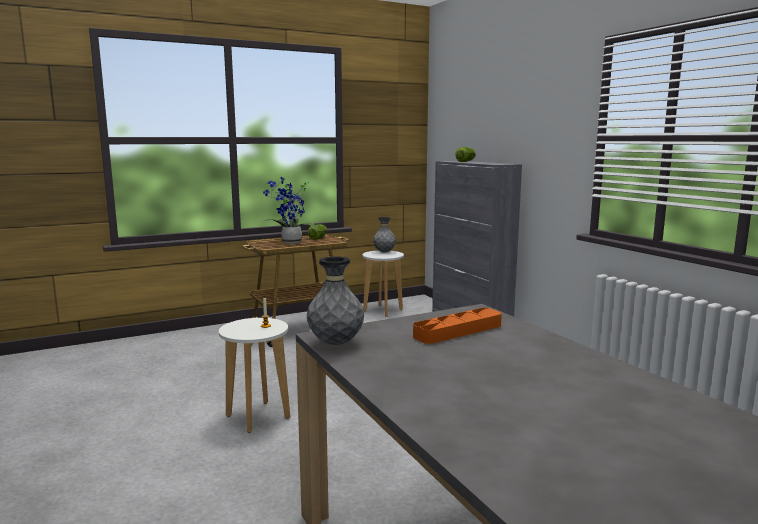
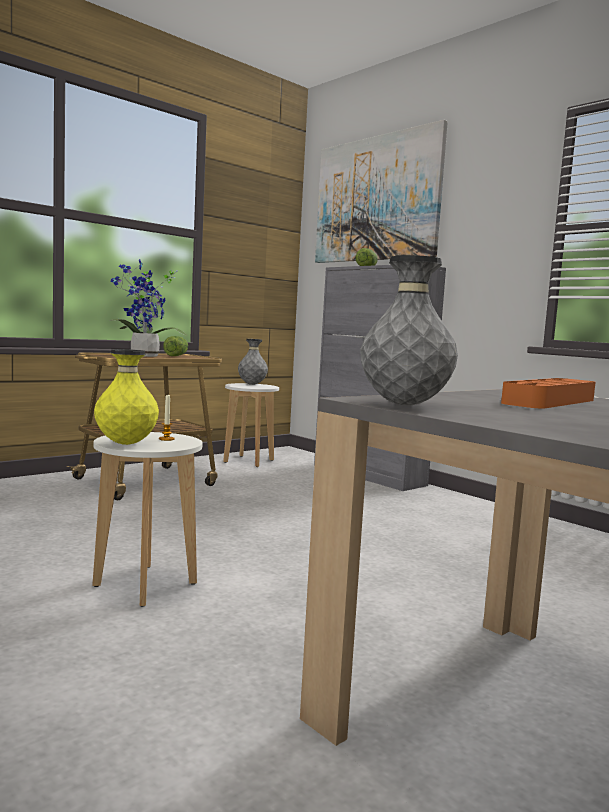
camera: 15 degrees left, 5 degrees down
none -> yellow vase [94,349,159,445]
none -> picture [315,120,448,263]

